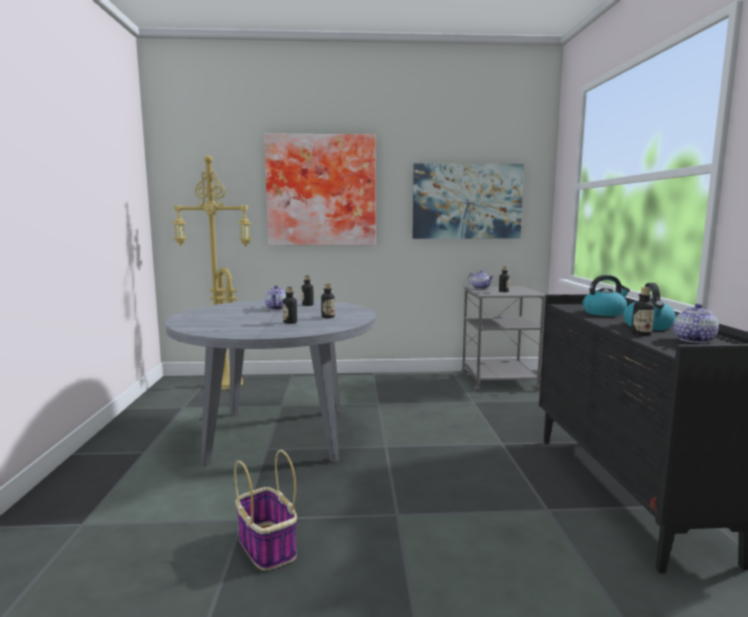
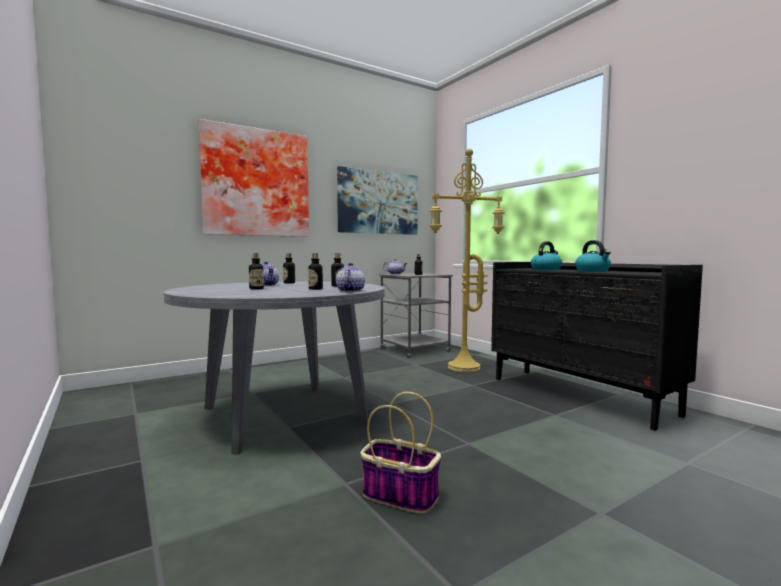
camera: 30 degrees left, 5 degrees down
yellow floor lamp [172,155,252,390] -> yellow floor lamp moved to [429,148,505,372]
bottle [631,287,654,336] -> bottle moved to [249,253,264,290]
teapot [674,304,719,343] -> teapot moved to [336,263,365,292]

